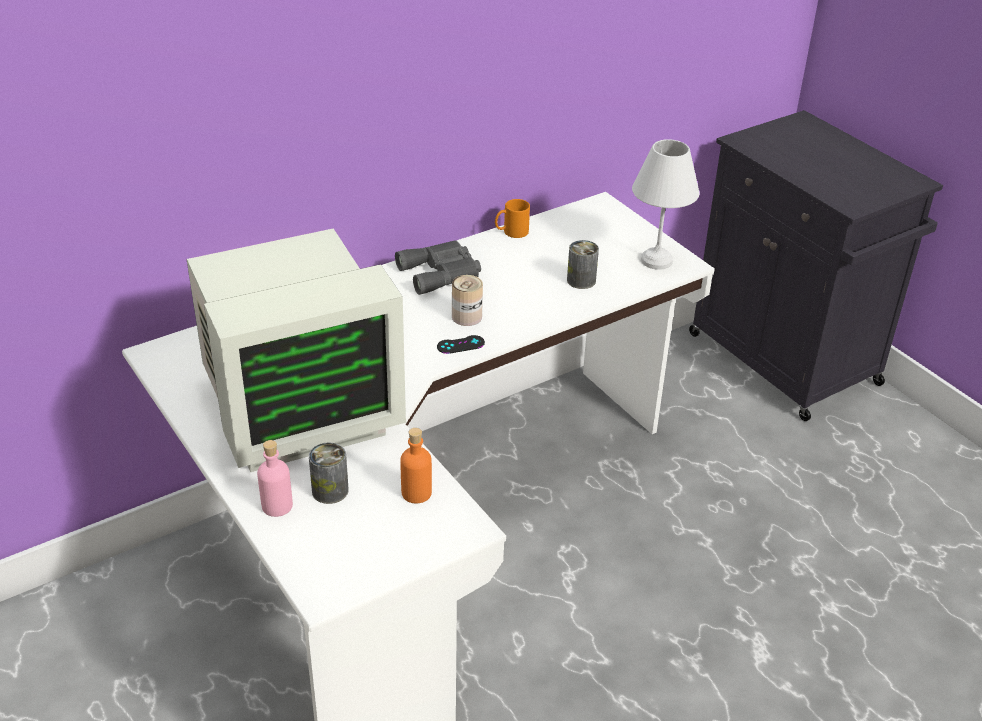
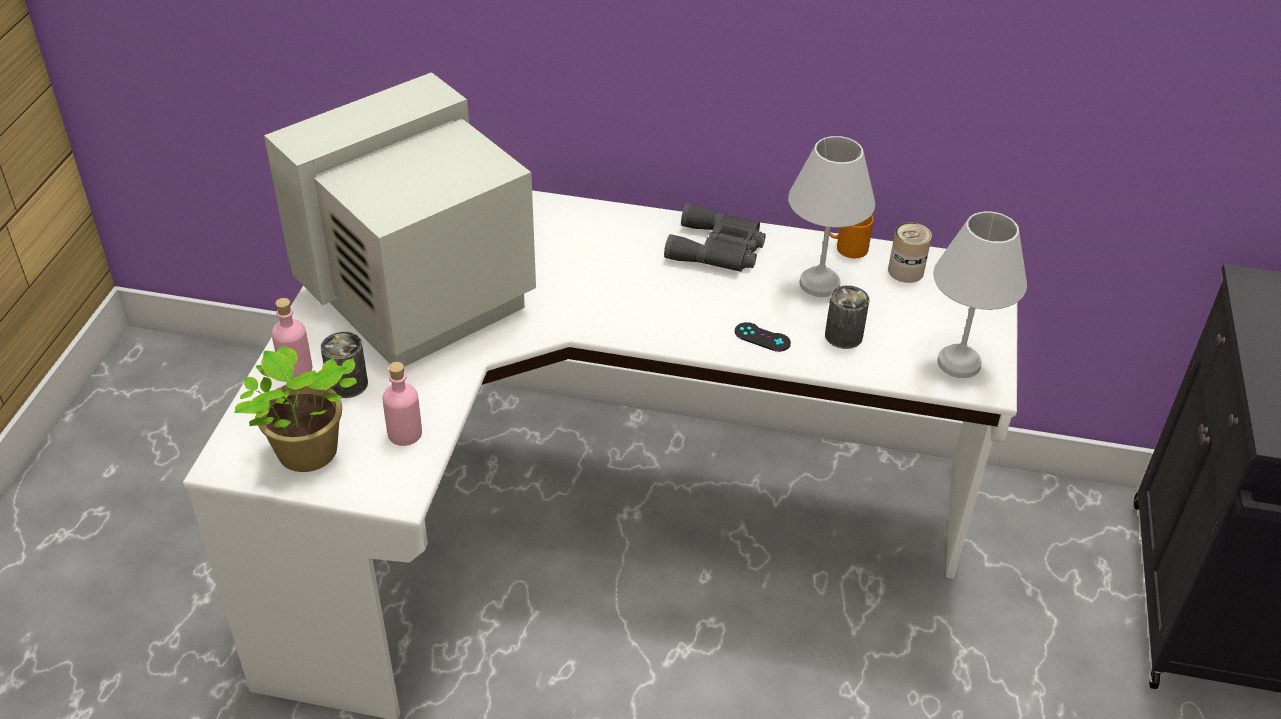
camera: 45 degrees right, 5 degrees up
monitor [187,228,406,472] -> monitor turned 120 degrees clockwise [264,72,536,367]
orange bottle [400,428,432,503] -> pink bottle [382,362,422,446]
black game controller [437,335,485,354] -> black game controller moved to [735,322,791,352]
can [452,275,483,326] -> can moved to [888,222,932,283]
none -> potted plant [234,345,357,472]
none -> white table lamp [788,136,875,297]

